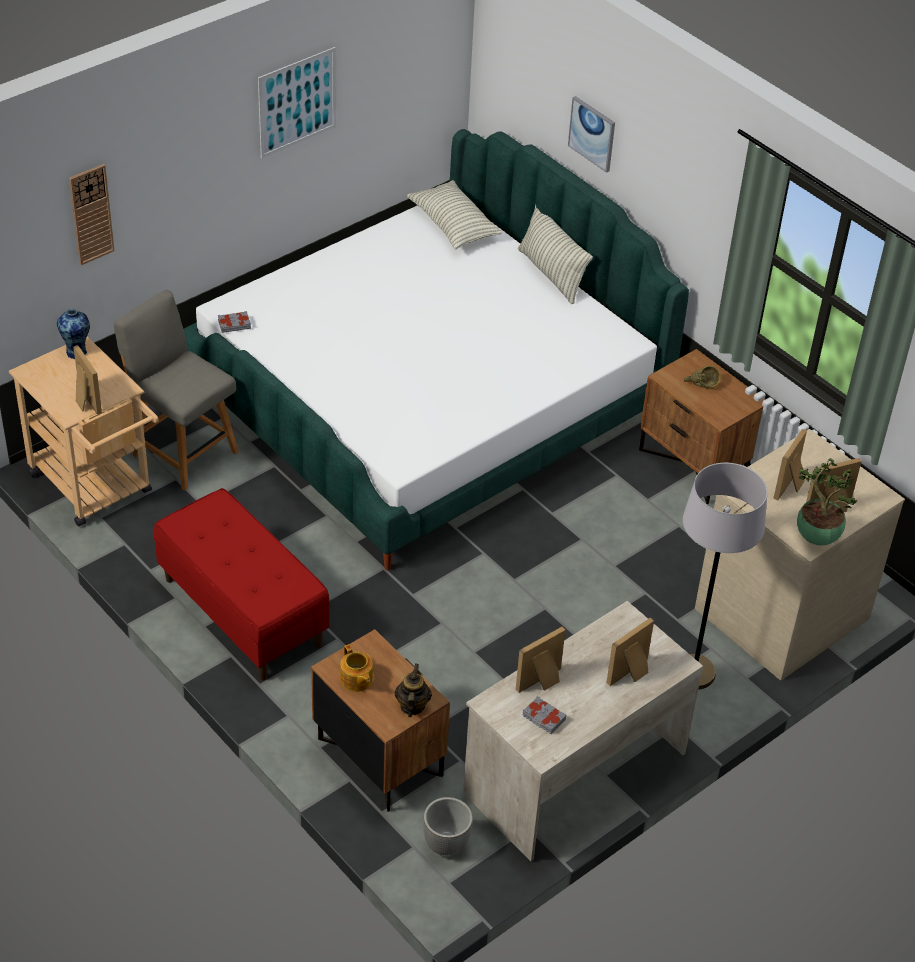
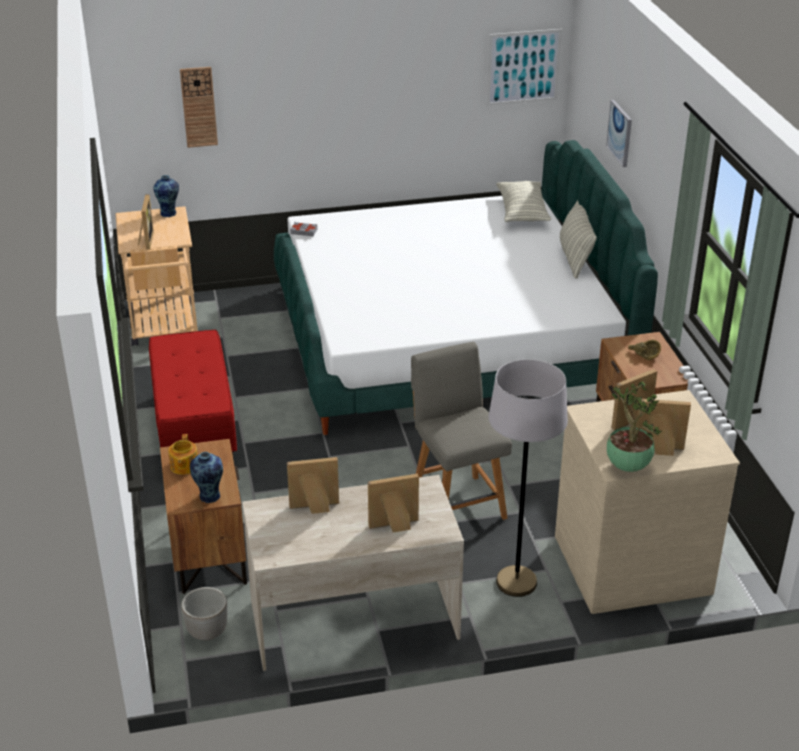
camera: 30 degrees right, 10 degrees down
grey chair [114,290,239,491] -> grey chair moved to [411,342,512,520]
picture [258,47,336,158] -> picture moved to [487,29,562,106]
teapot [394,663,432,717] -> vase [190,452,223,503]
grey book [522,696,566,734] -> none

